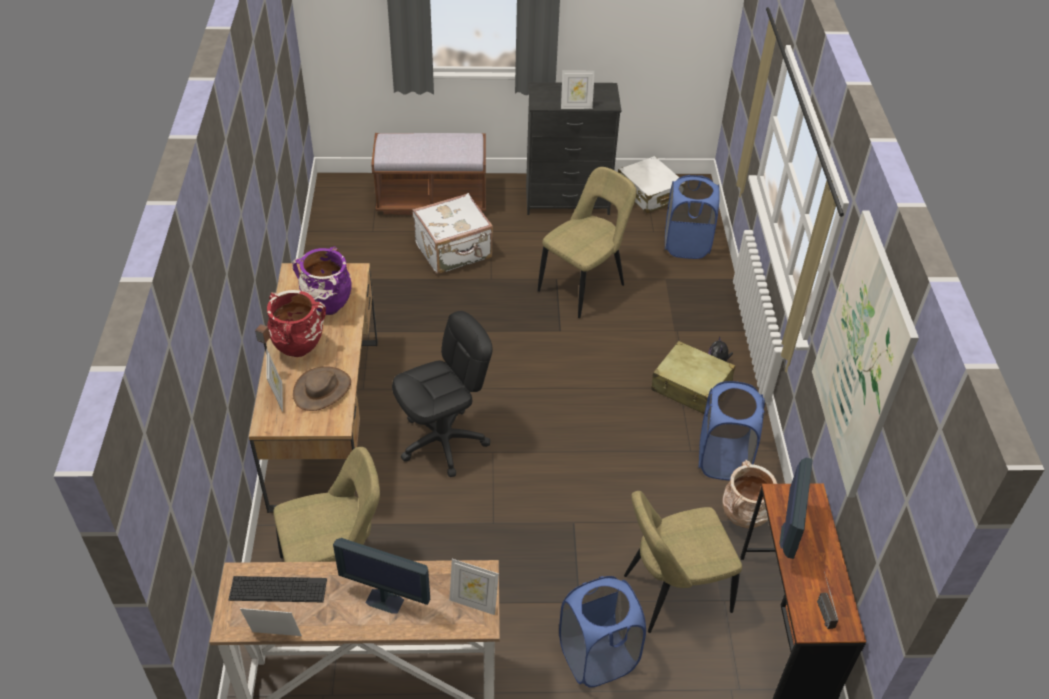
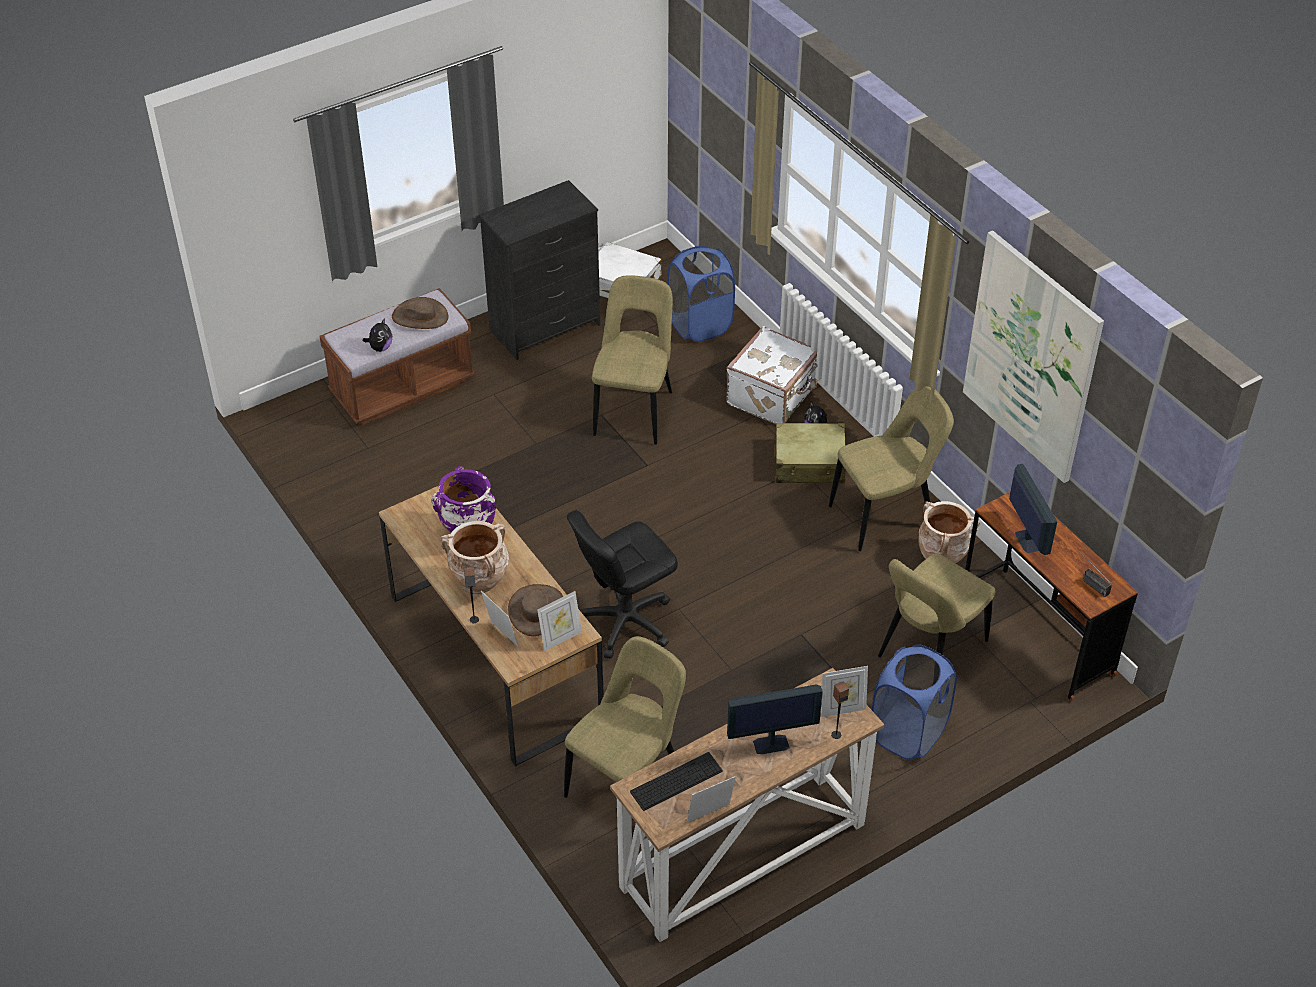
camera: 30 degrees left, 0 degrees up
red vase [267,290,326,357] -> beige vase [441,521,509,594]
black office chair [392,311,492,477] -> black office chair turned 150 degrees counterclockwise [567,510,678,659]
white suitcase [412,193,493,274] -> white suitcase moved to [726,326,818,424]
picture frame [561,71,595,109] -> picture frame moved to [537,591,582,651]
blue laundry basket [699,381,765,481] -> beige chair [829,386,954,551]
none -> plush toy [363,318,392,352]
none -> brown hat [392,297,449,329]
none -> speaker [831,681,849,739]

